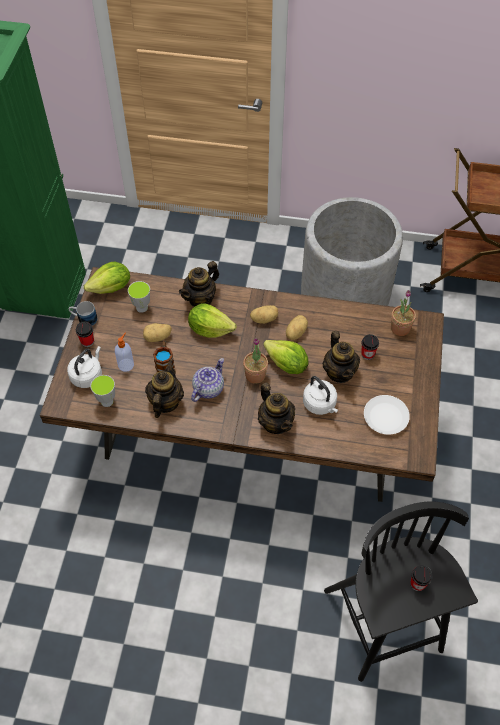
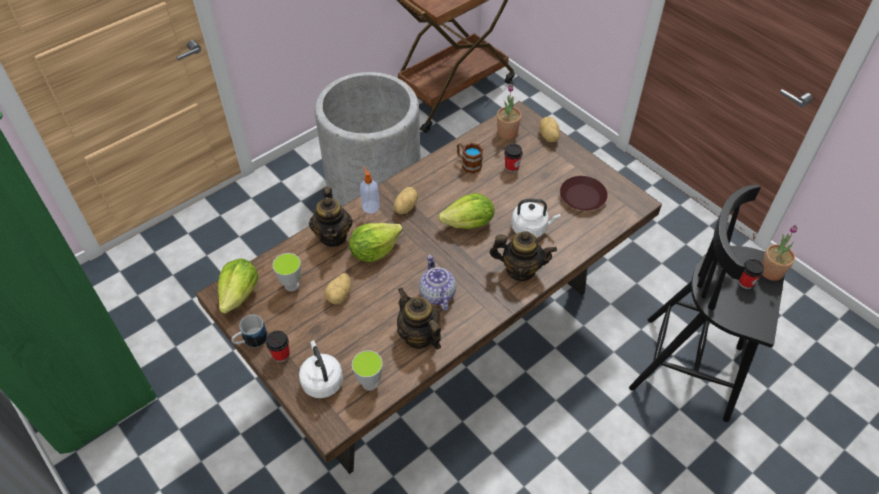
camera: 50 degrees left, 5 degrees down
soap dispenser [115,332,134,372] -> soap dispenser moved to [360,167,380,213]
mug [153,341,175,372] -> mug moved to [457,143,483,174]
potted plant [243,338,268,384] -> potted plant moved to [762,225,797,281]
potato [286,315,308,340] -> potato moved to [539,117,559,142]
teapot [323,331,360,383] -> none
white plate [364,395,410,435] -> brown plate [560,176,608,211]

